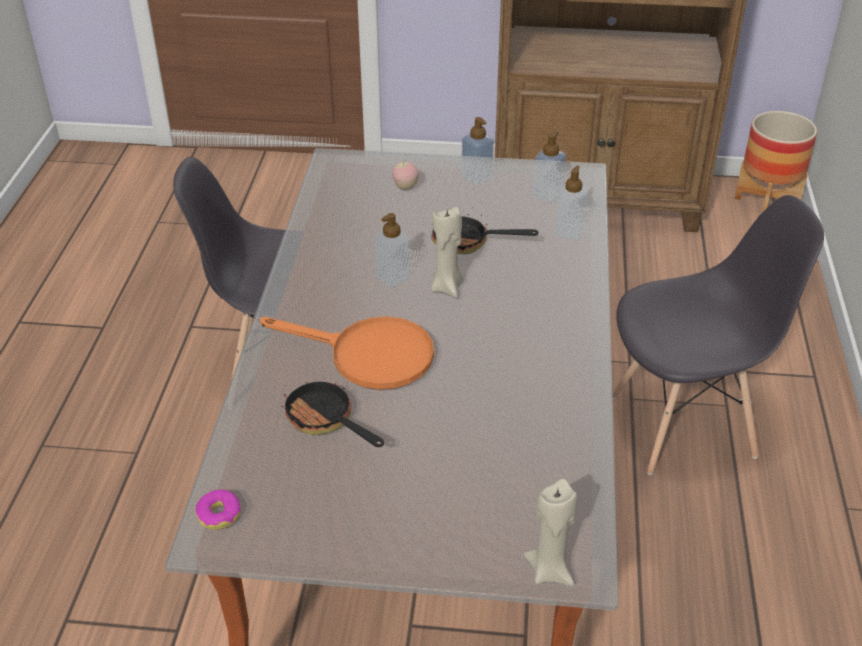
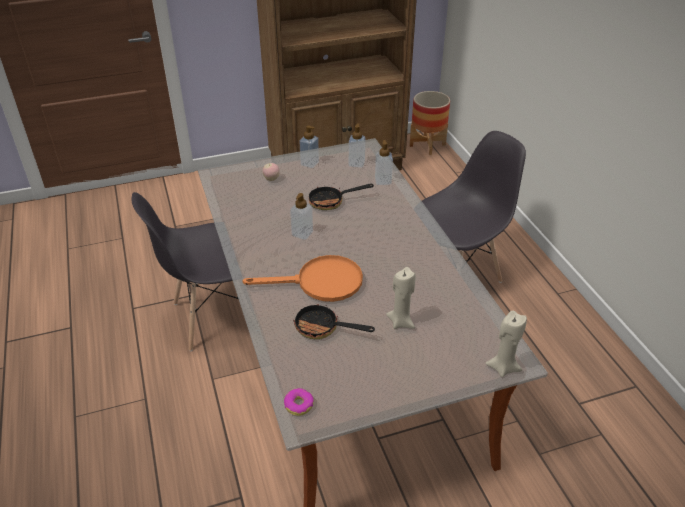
camera: 25 degrees left, 0 degrees up
beige candle [431,207,463,298] -> beige candle moved to [386,267,416,329]

